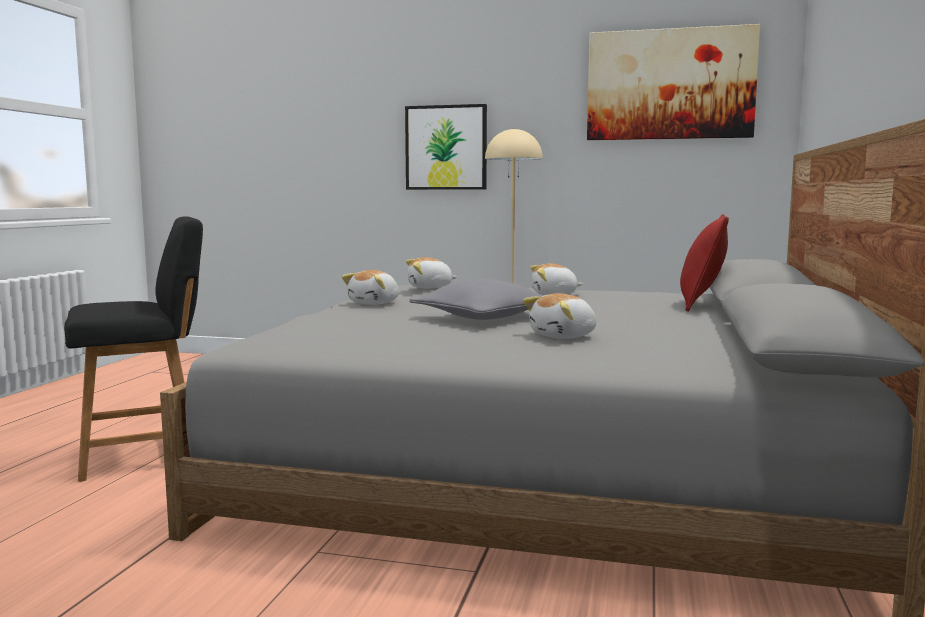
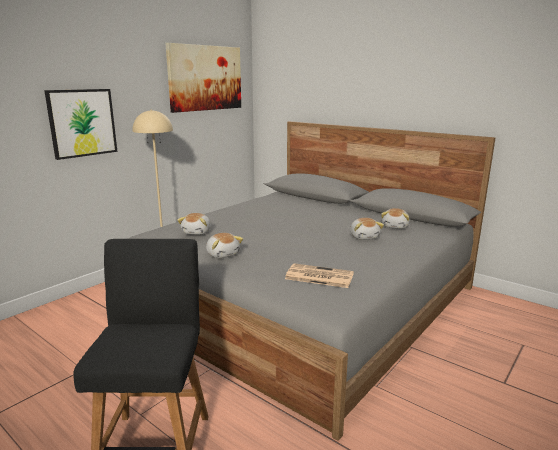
camera: 65 degrees left, 10 degrees up
grey pillow [409,279,544,320] -> none
plush toy [530,263,583,295] -> plush toy moved to [381,208,410,229]
red pillow [680,214,729,312] -> none
none -> newspaper [285,263,354,288]

